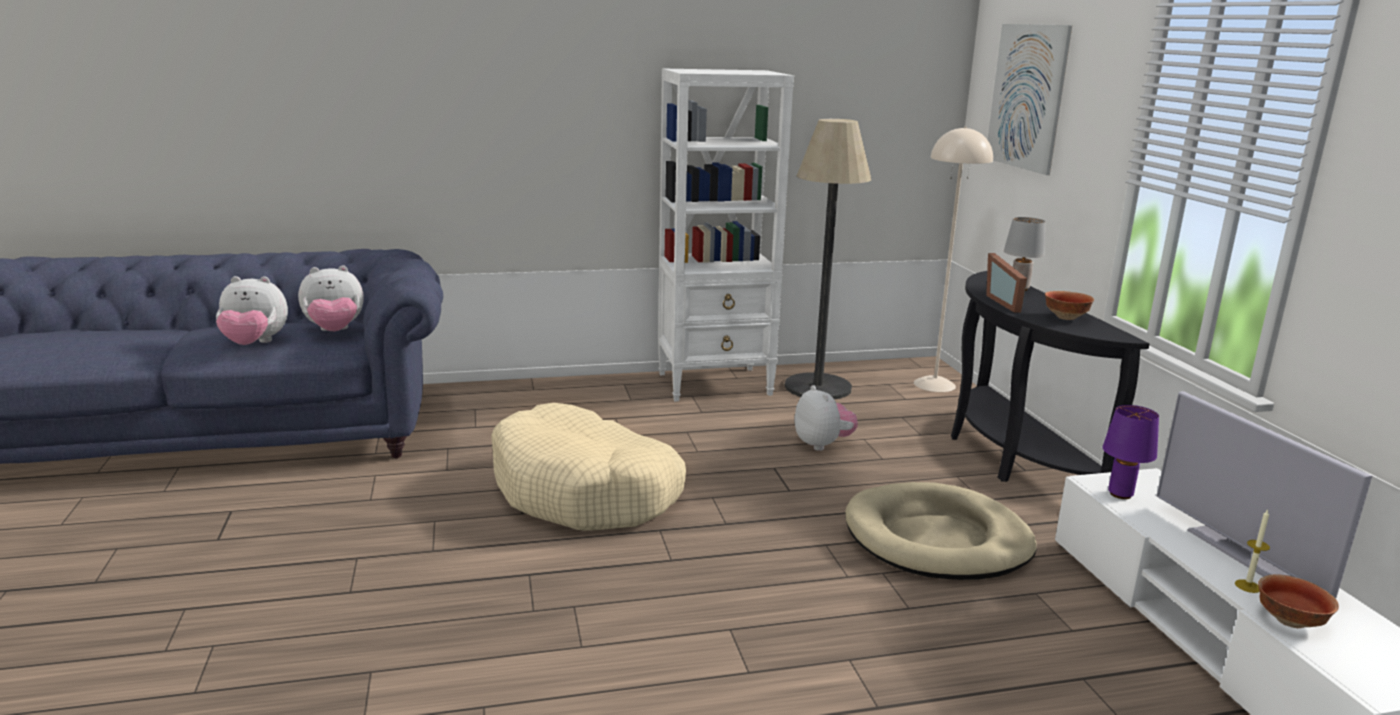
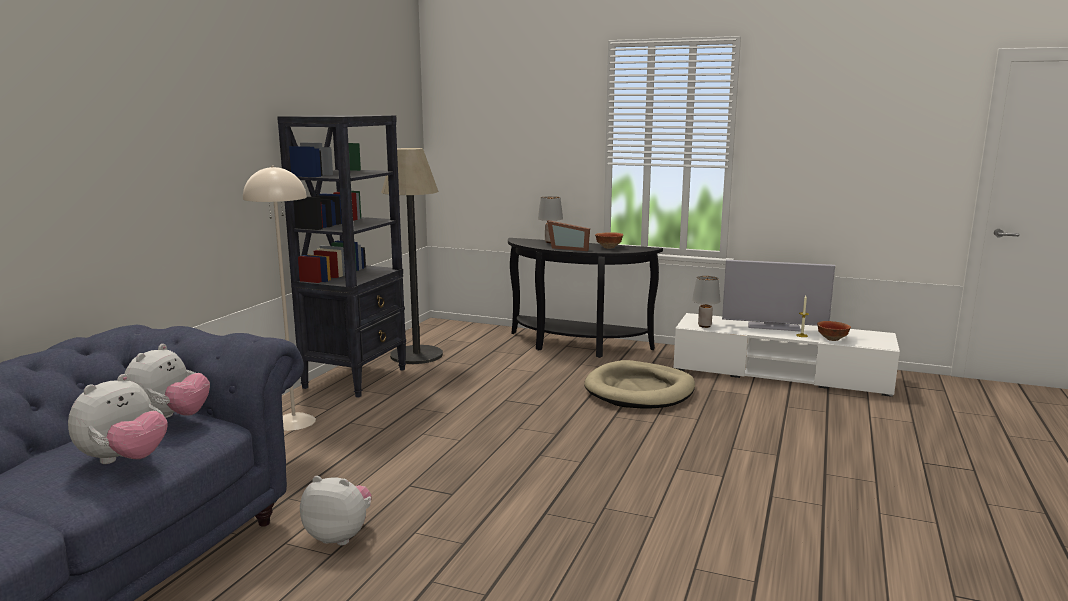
camera: 55 degrees left, 5 degrees down
beige dog bed [491,403,686,531] -> none
white bookcase [658,68,794,401] -> black bookcase [277,115,406,397]
plush toy [794,385,858,451] -> plush toy moved to [300,476,372,546]
beige floor lamp [914,126,993,392] -> beige floor lamp moved to [243,166,316,431]
picture [988,24,1072,175] -> none
purple table lamp [1102,405,1159,499] -> grey table lamp [692,276,720,328]

